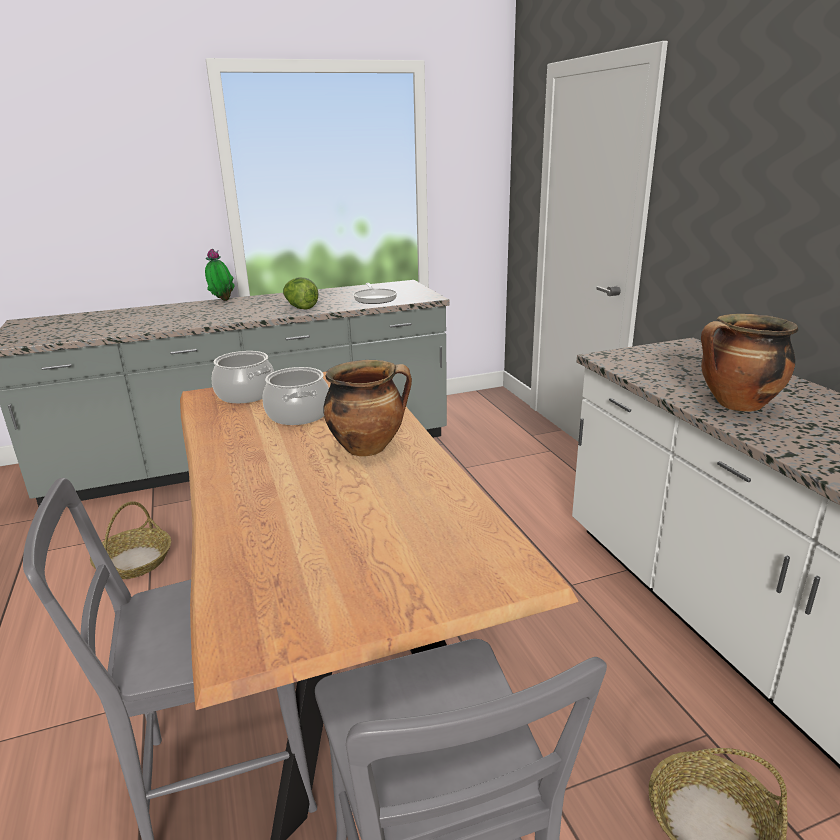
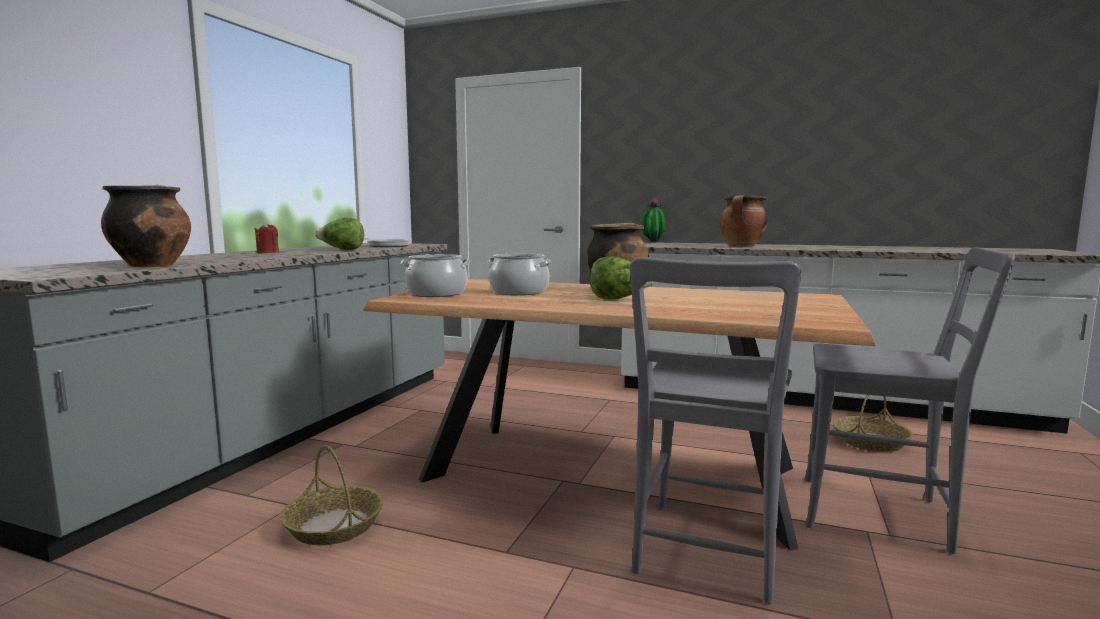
camera: 50 degrees left, 15 degrees down
potted plant [205,249,235,301] -> potted plant moved to [641,198,666,242]
none -> cooking pot [101,185,191,267]
none -> red candle [254,222,279,253]
none -> lettuce [590,256,654,300]

